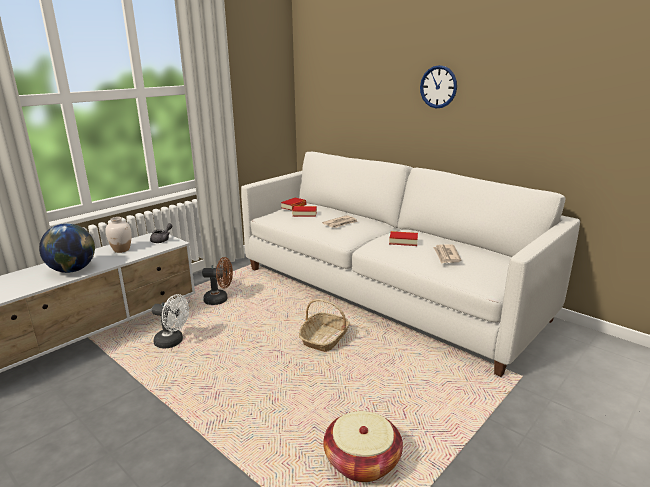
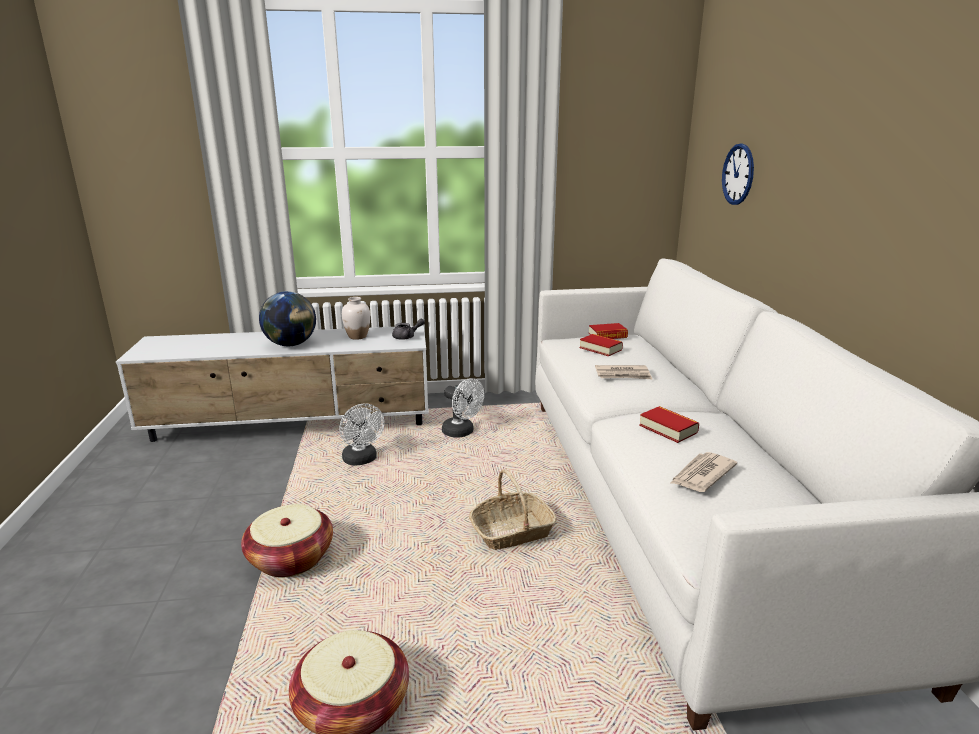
camera: 40 degrees right, 0 degrees up
brown fan [202,257,233,305] -> white fan [442,378,484,438]
wall clock [420,65,457,108] -> wall clock moved to [722,143,754,205]
none -> basket [241,504,333,577]

